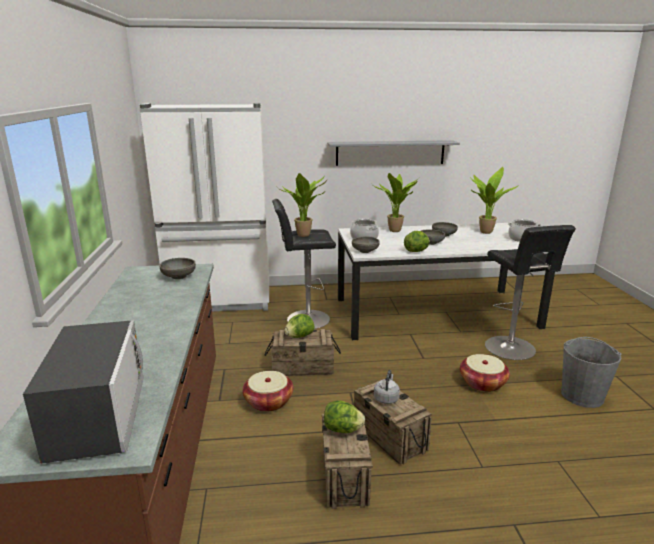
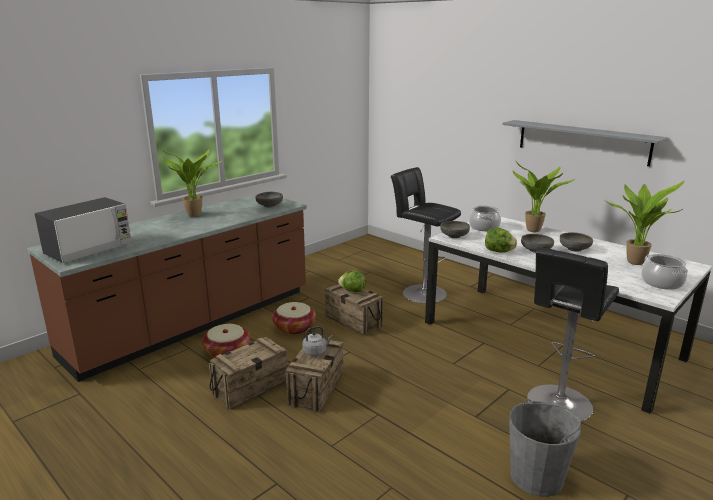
camera: 50 degrees right, 0 degrees up
white fridge [140,103,269,311] -> none
potted plant [277,173,327,237] -> potted plant moved to [161,149,223,217]
lettuce [324,401,365,433] -> none
basket [460,354,510,392] -> basket moved to [202,324,250,358]

